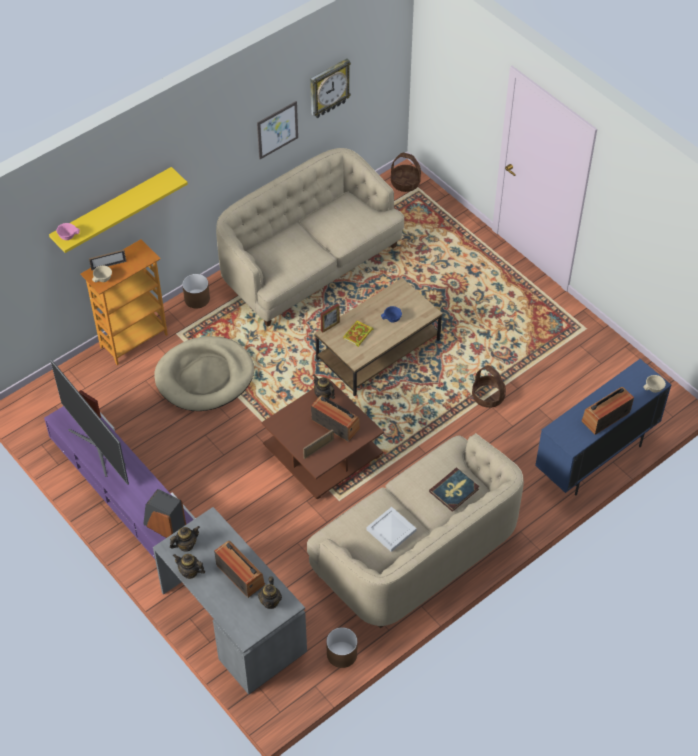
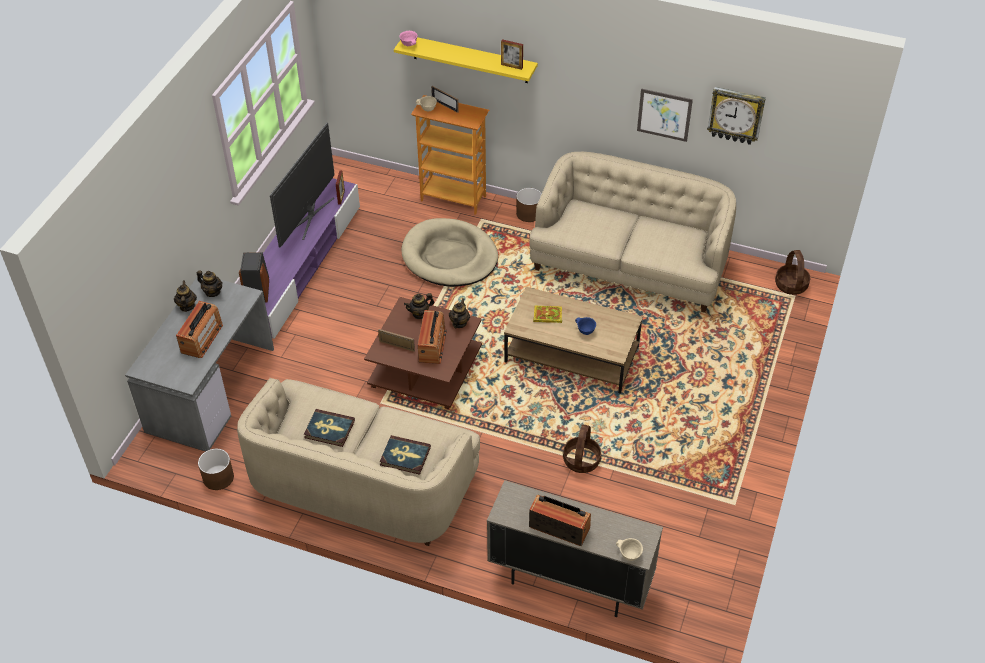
camera: 60 degrees right, 5 degrees down
teapot [258,576,282,609] -> teapot moved to [404,293,434,319]
picture frame [320,303,340,333] -> picture frame moved to [501,39,523,70]
white tray [366,507,417,552] -> book [304,409,355,447]
blue cabinet [535,359,671,495] -> beige cabinet [487,480,663,617]

